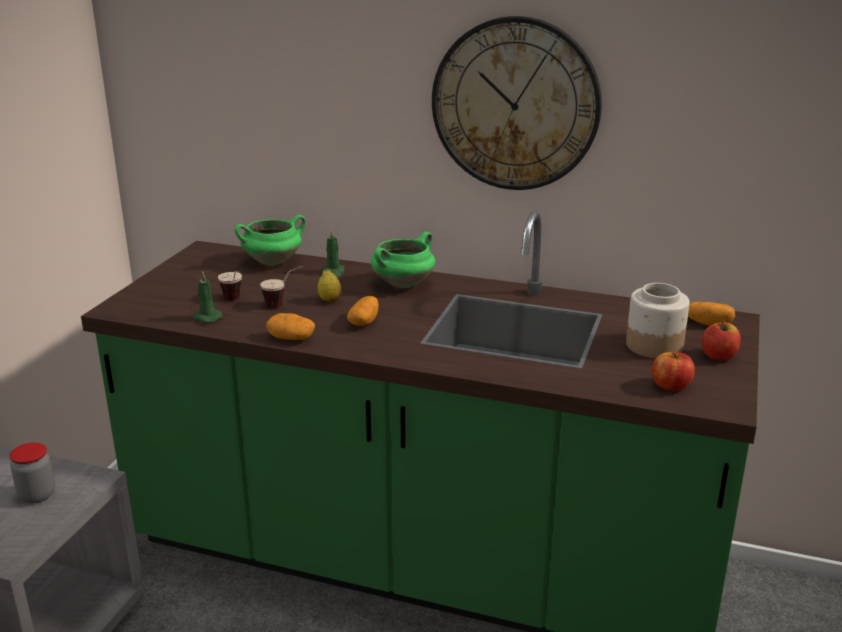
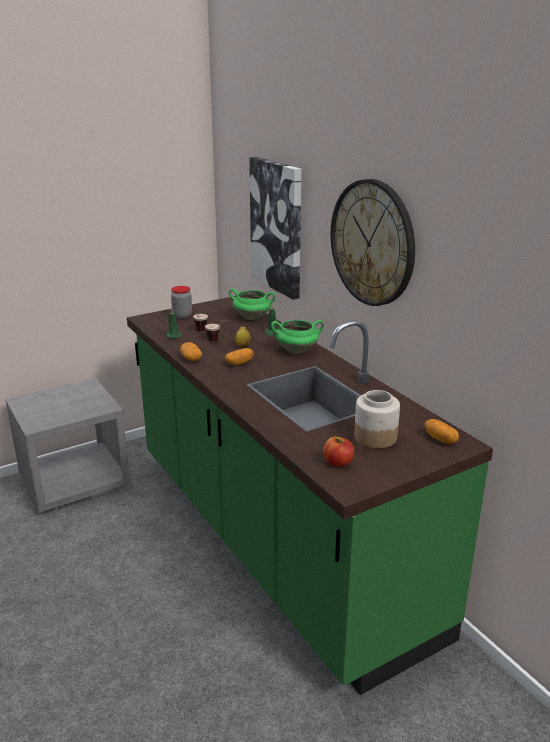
camera: 40 degrees right, 0 degrees up
jar [9,442,55,504] -> jar moved to [171,286,192,319]
apple [701,321,741,361] -> none
none -> picture [249,157,301,300]

